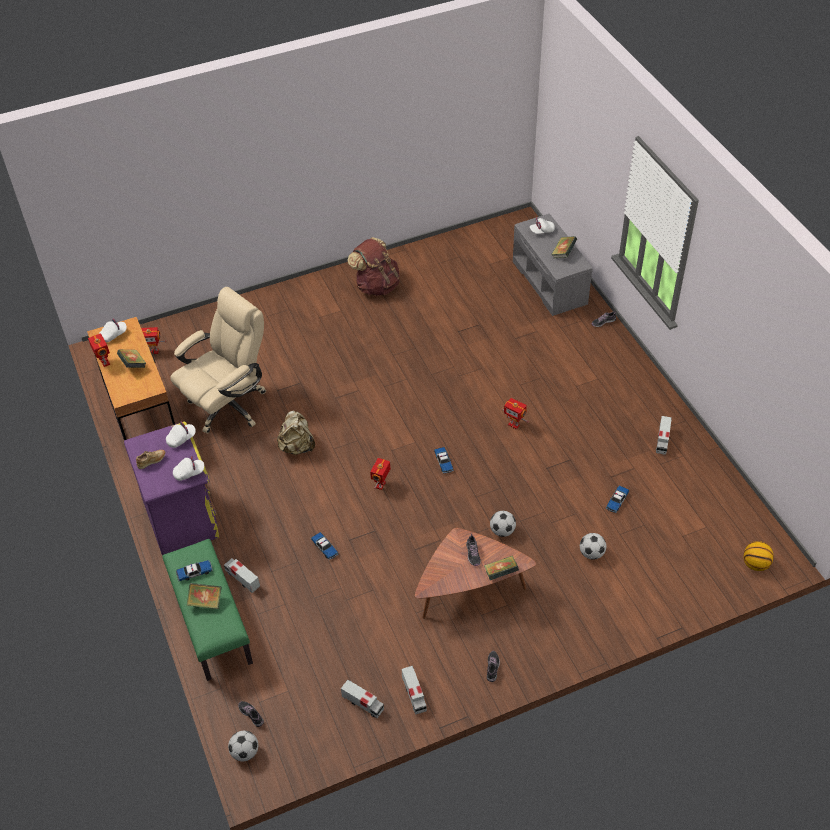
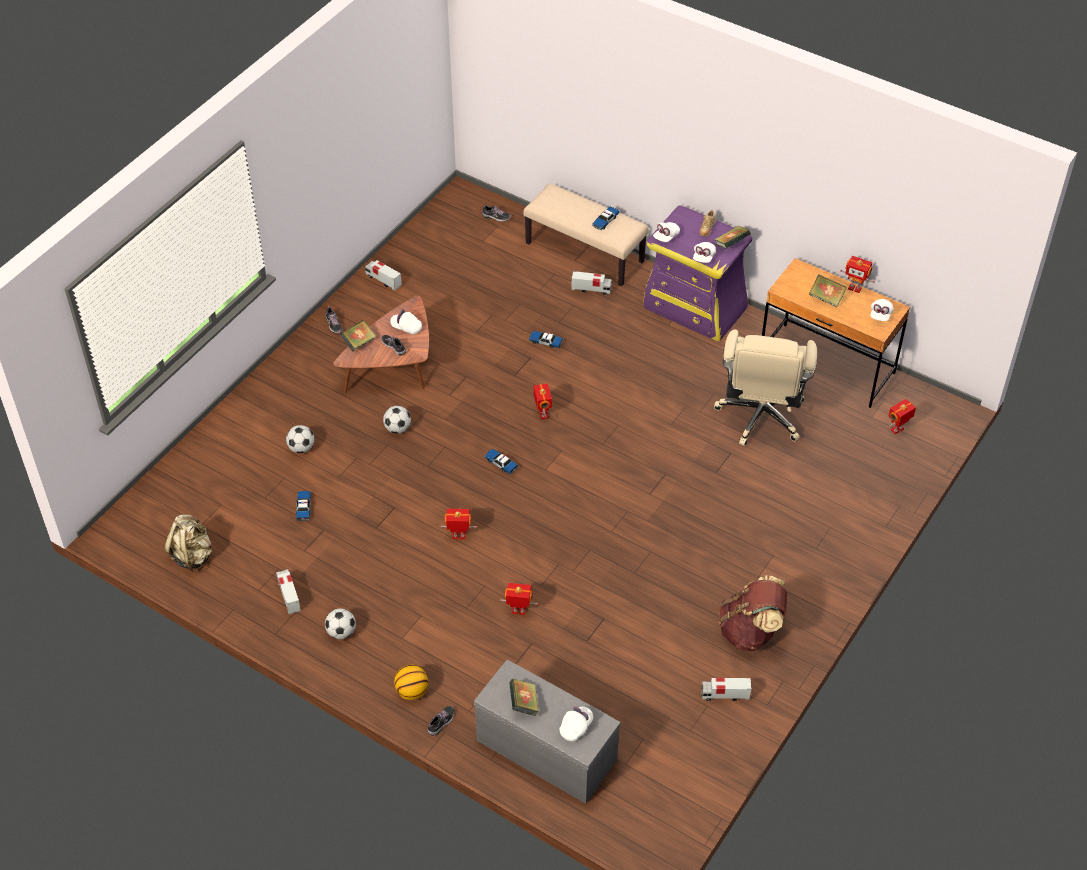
camera: 145 degrees right, 0 degrees up
green bench [162,539,253,681] -> beige bench [523,183,648,286]
book [187,583,221,609] -> book moved to [714,226,751,249]
football [228,731,258,761] -> football moved to [325,608,356,639]
beige backpack [277,411,315,455] -> beige backpack moved to [164,515,212,572]
toy truck [341,680,384,718] -> toy truck moved to [701,678,752,701]
basketball [743,541,774,571] -> basketball moved to [394,665,428,700]
none -> white cap [390,309,422,334]
none -> toy robot [499,583,538,615]

